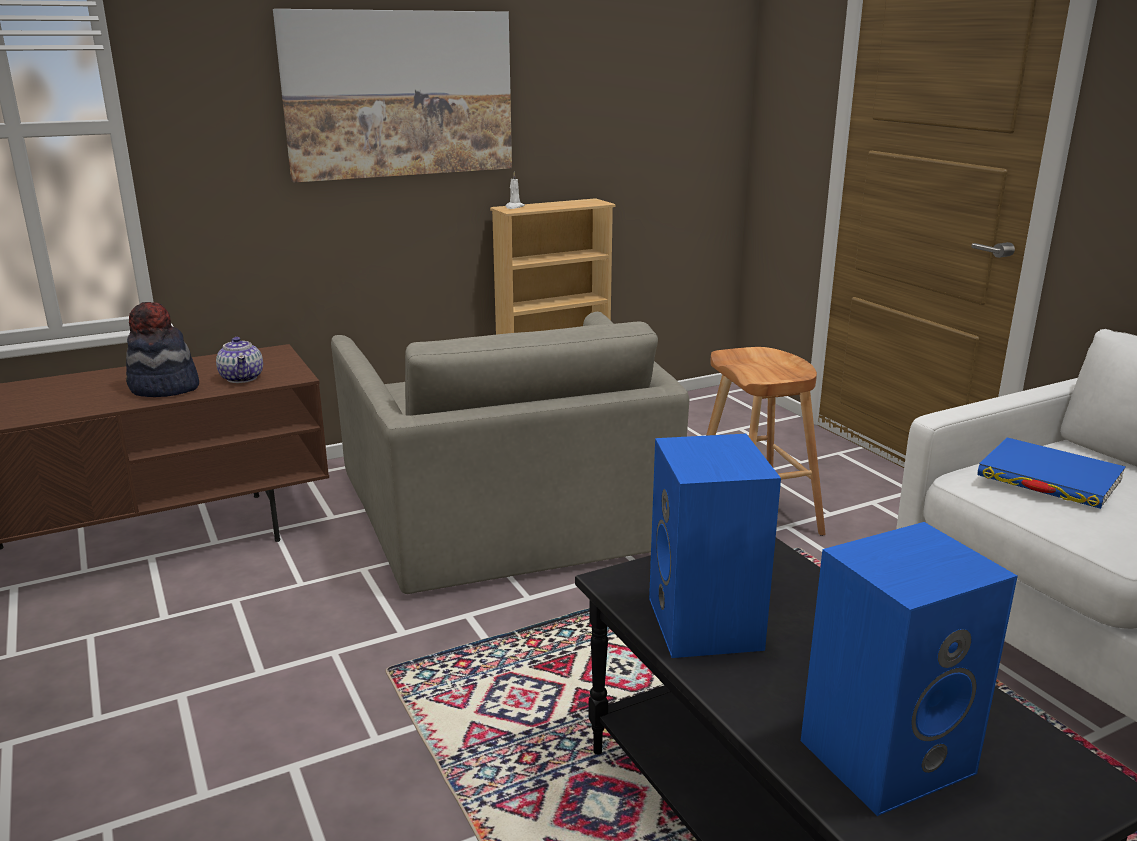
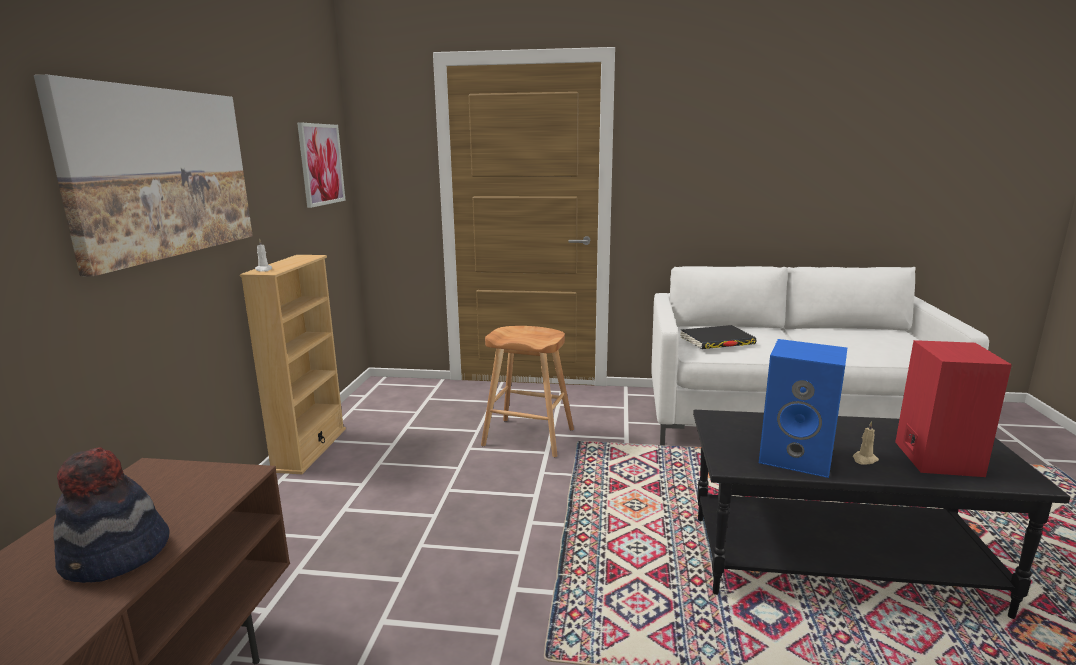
camera: 55 degrees left, 5 degrees down
teapot [216,337,263,383] -> none
grey armchair [331,312,689,594] -> none
blue speaker [801,522,1018,816] -> red speaker [895,340,1012,477]
blue book [977,437,1126,509] -> black book [680,325,756,349]
none -> picture [297,123,345,208]
none -> beige candle [853,421,879,465]

